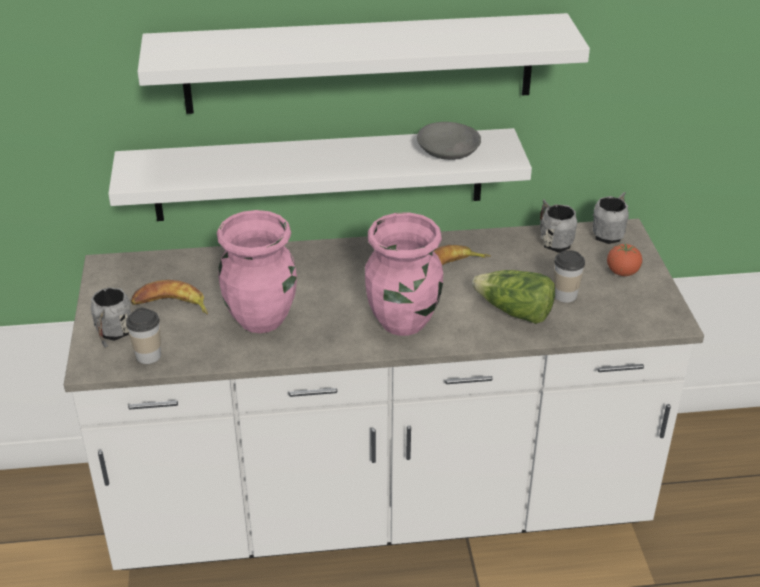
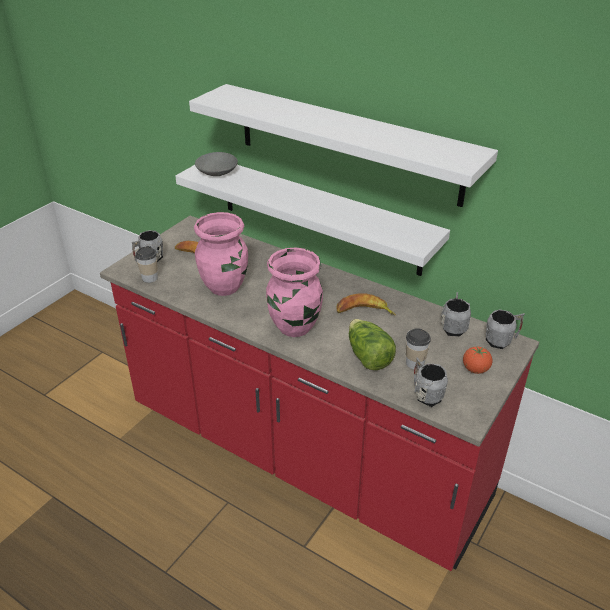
camera: 40 degrees right, 0 degrees up
white counter [64,219,704,570] -> red counter [100,216,539,571]
grey bowl [417,122,481,160] -> grey bowl moved to [195,152,238,176]
none -> grey mug [414,357,448,407]

